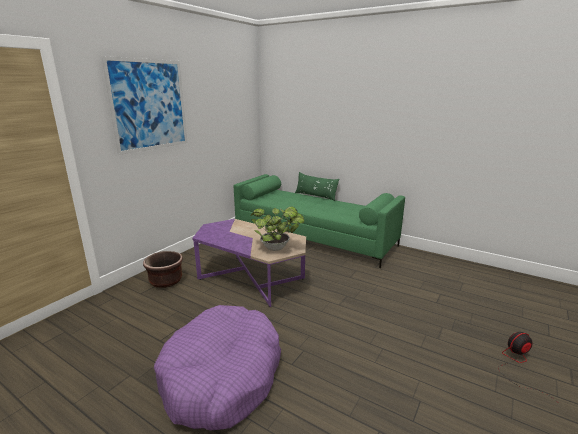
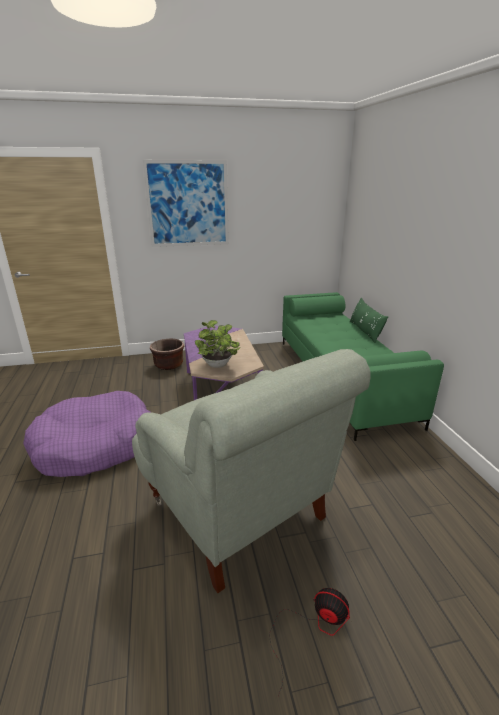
camera: 45 degrees right, 5 degrees up
none -> grey armchair [132,349,371,593]

